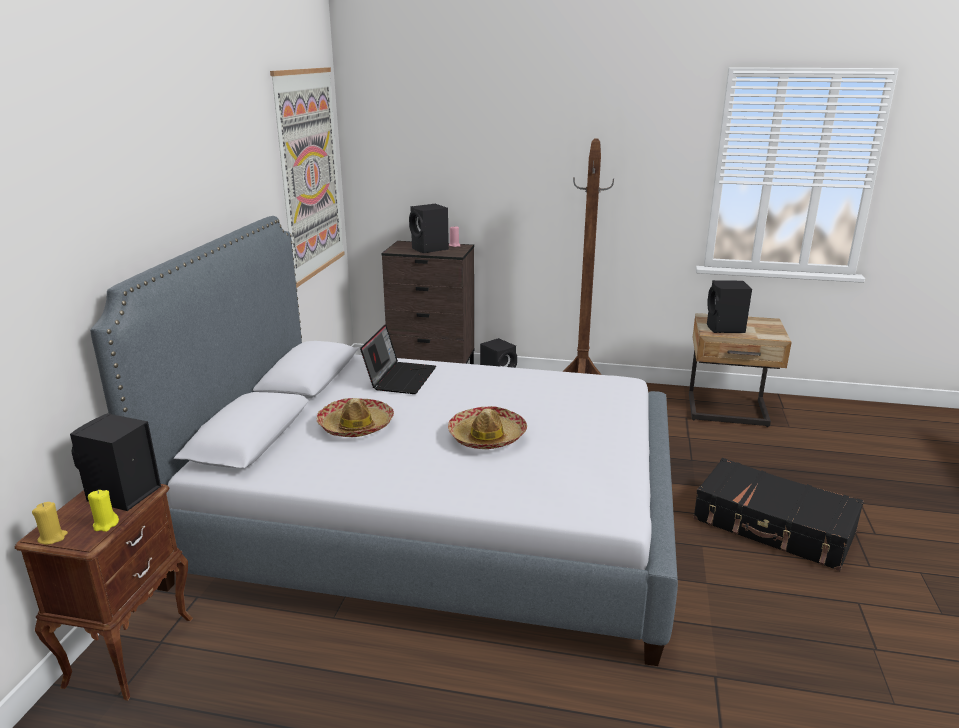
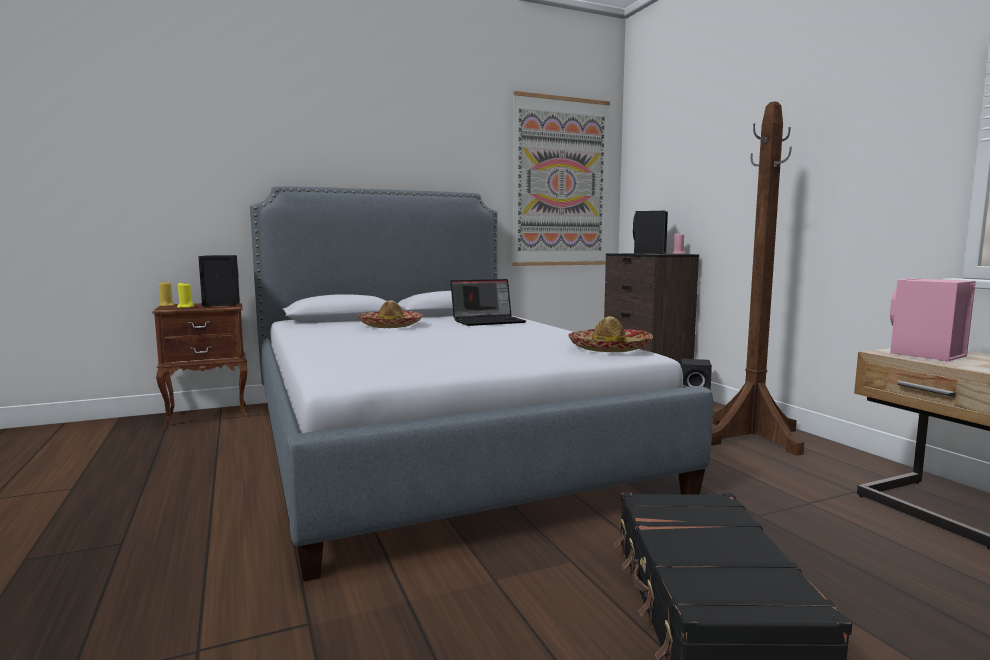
camera: 55 degrees right, 15 degrees down
hat [448,406,527,449] -> hat moved to [568,316,653,352]
black speaker [707,280,752,333] -> pink speaker [890,278,976,361]

